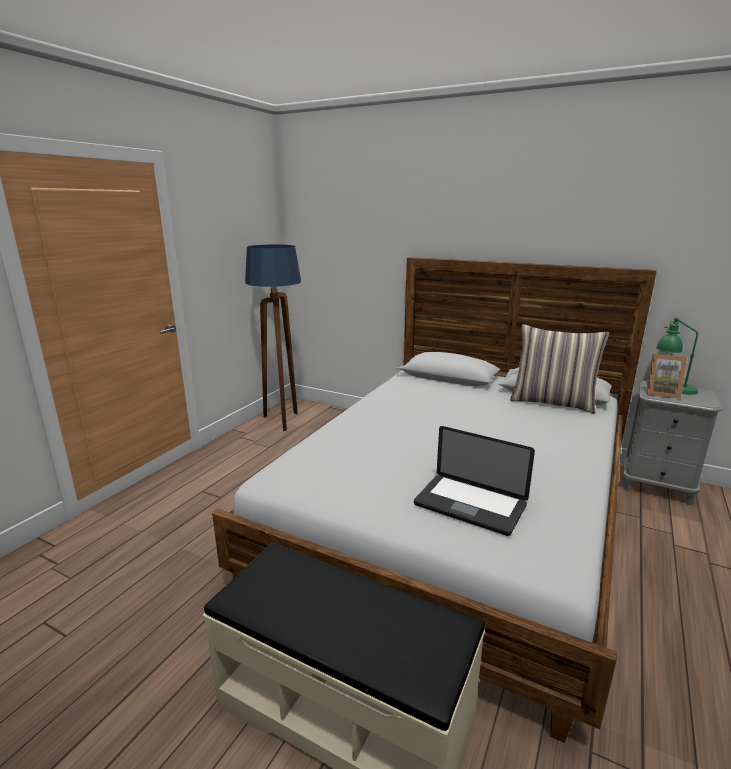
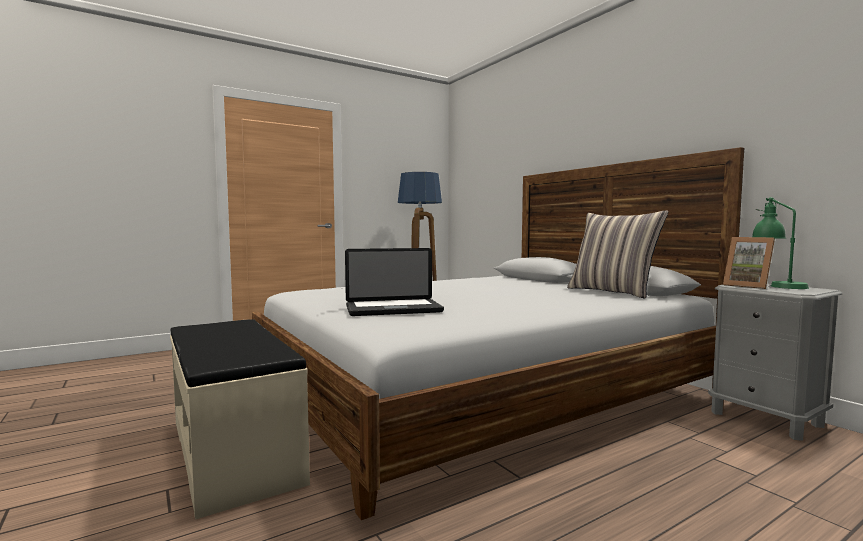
camera: 30 degrees right, 15 degrees down
laptop [414,426,535,536] -> laptop turned 75 degrees counterclockwise [345,248,444,316]

